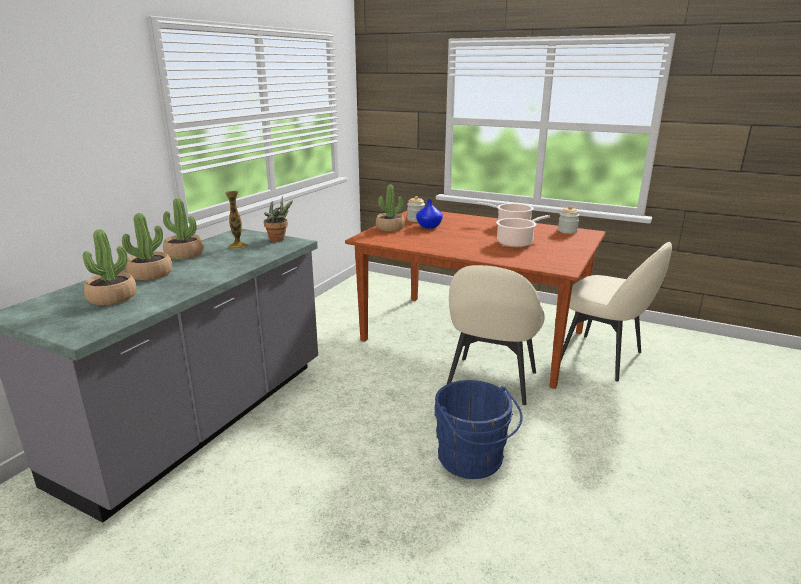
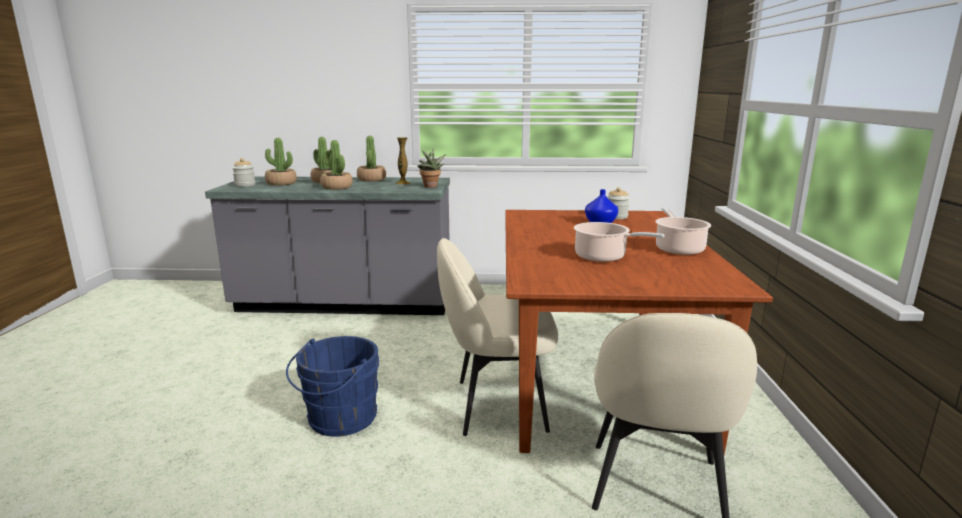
camera: 65 degrees right, 5 degrees down
potted plant [376,184,405,231] -> potted plant moved to [320,140,353,190]
jar [558,206,580,234] -> jar moved to [232,158,255,187]

